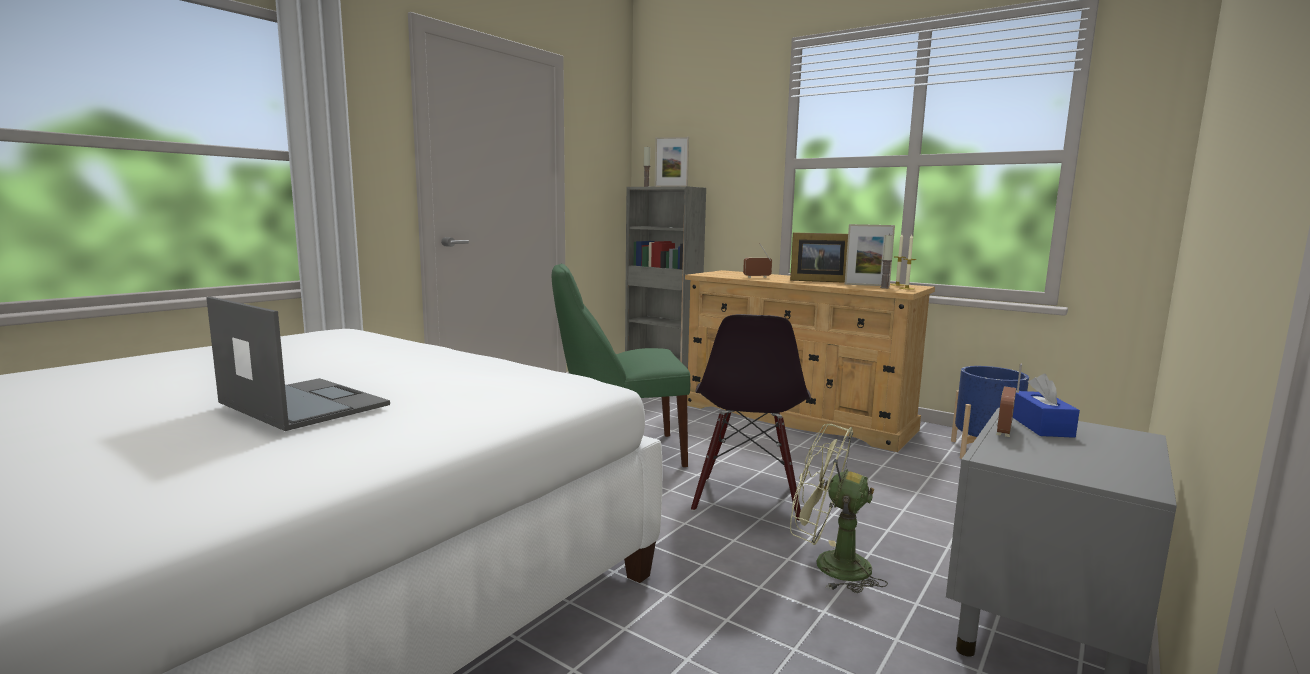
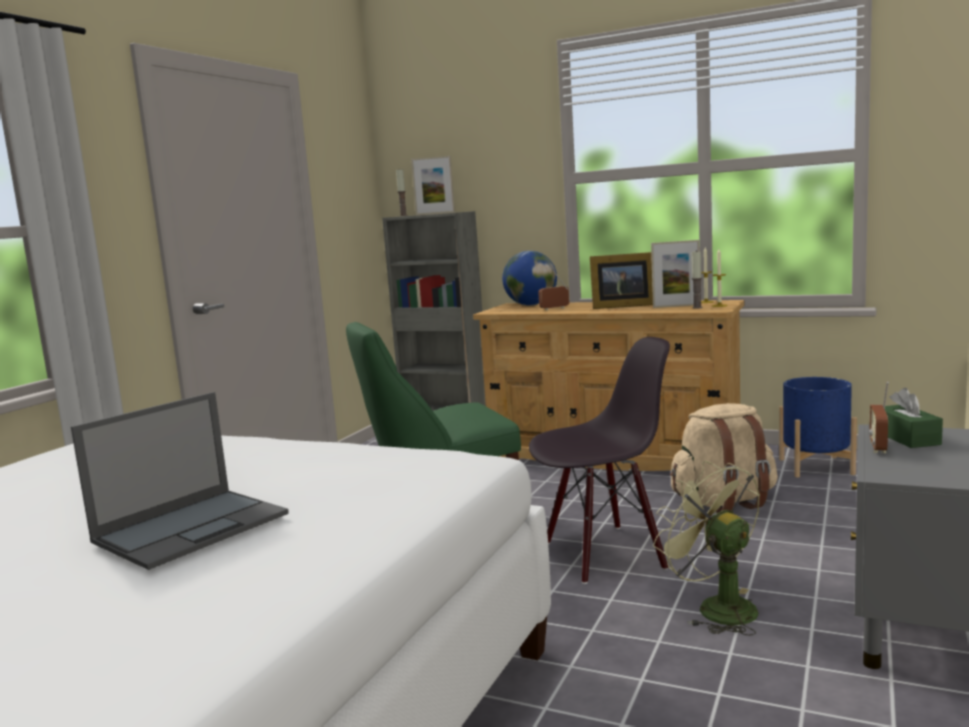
camera: 10 degrees left, 0 degrees up
laptop [206,297,390,431] -> laptop turned 105 degrees clockwise [71,392,289,570]
black chair [691,314,811,522] -> black chair turned 105 degrees counterclockwise [529,337,670,584]
green fan [790,424,888,593] -> green fan turned 45 degrees clockwise [653,461,760,636]
blue tissue box [1013,374,1080,438] -> green tissue box [885,388,943,448]
none -> globe [502,251,557,306]
none -> beige backpack [670,403,778,513]

